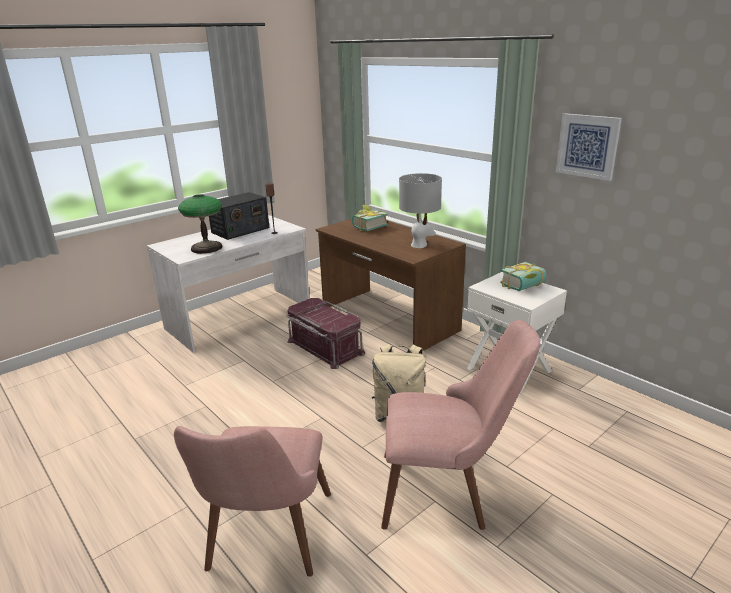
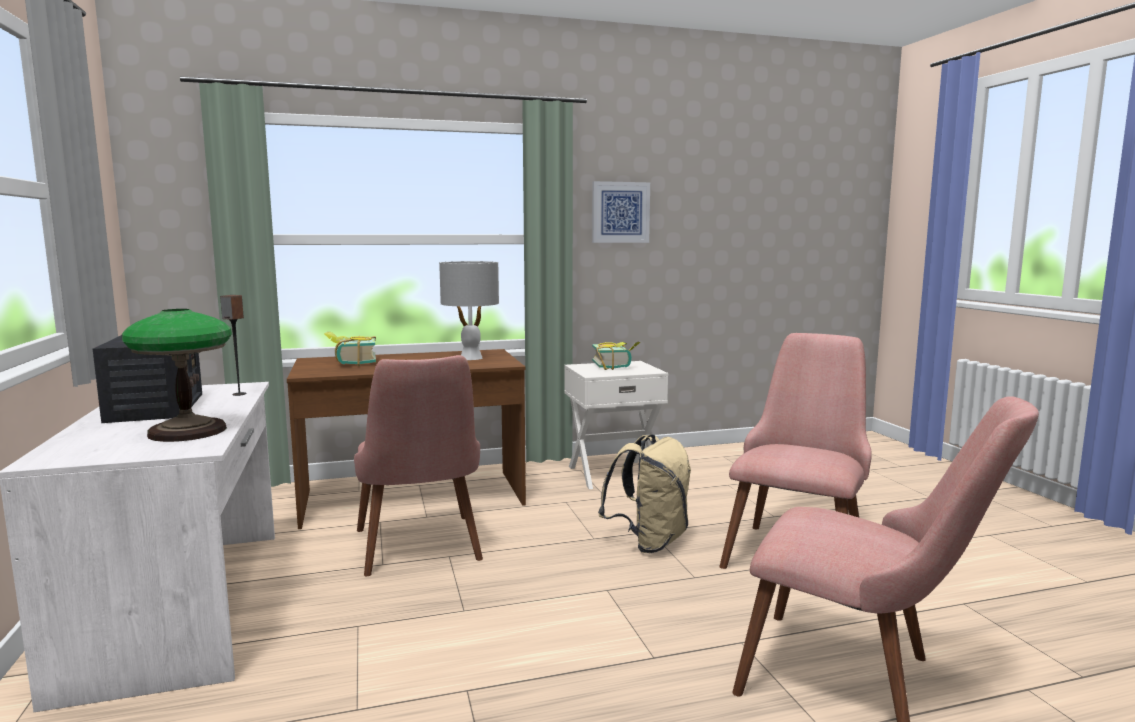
camera: 65 degrees left, 15 degrees down
red storage box [287,298,365,369] -> pink chair [354,355,483,576]

